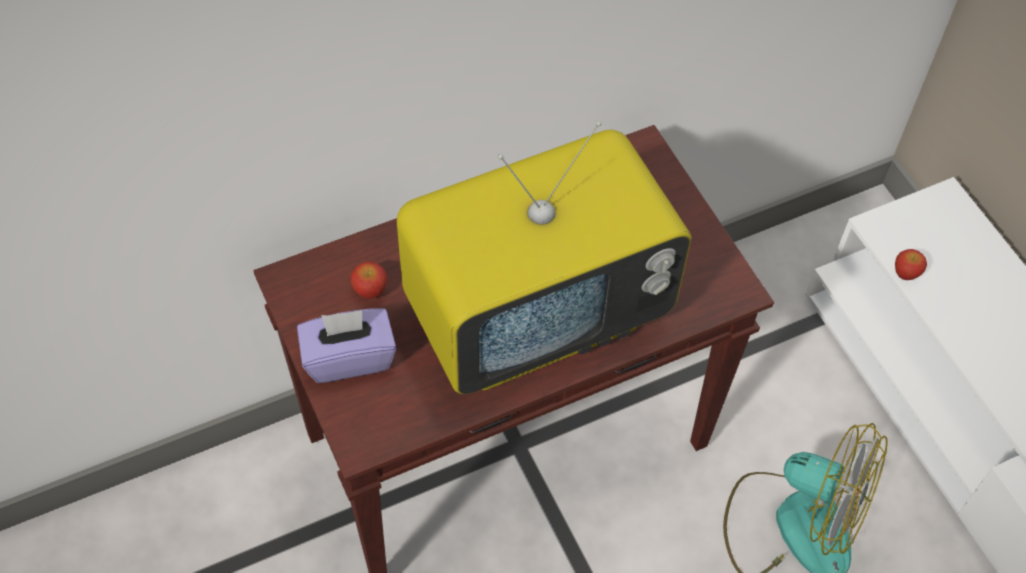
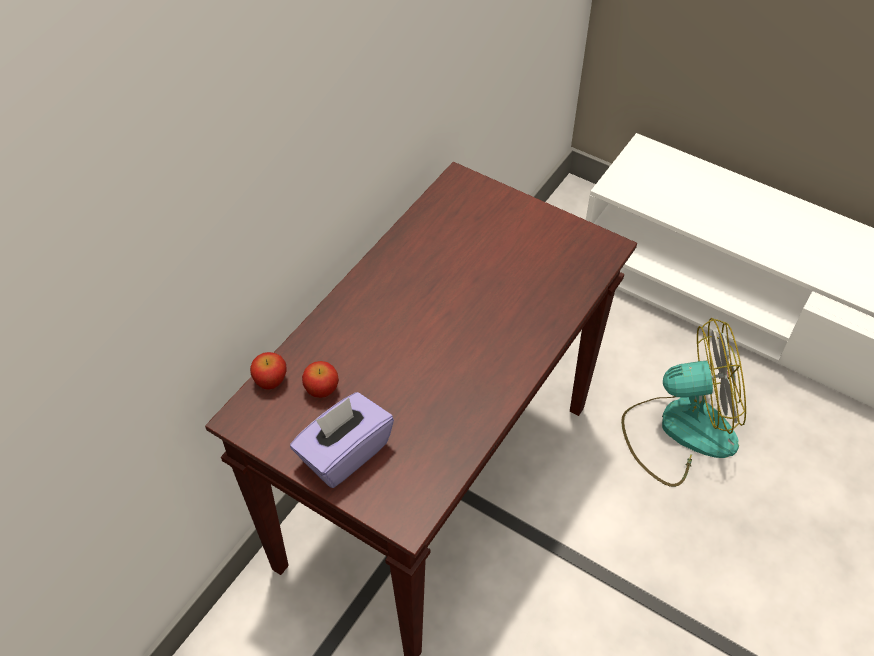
camera: 30 degrees left, 5 degrees down
television [397,121,691,394] -> none
apple [895,249,927,280] -> apple moved to [250,352,287,390]

